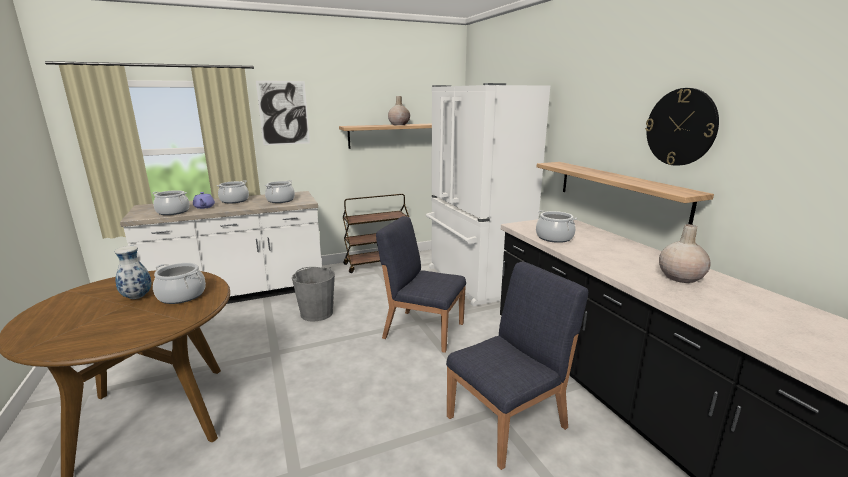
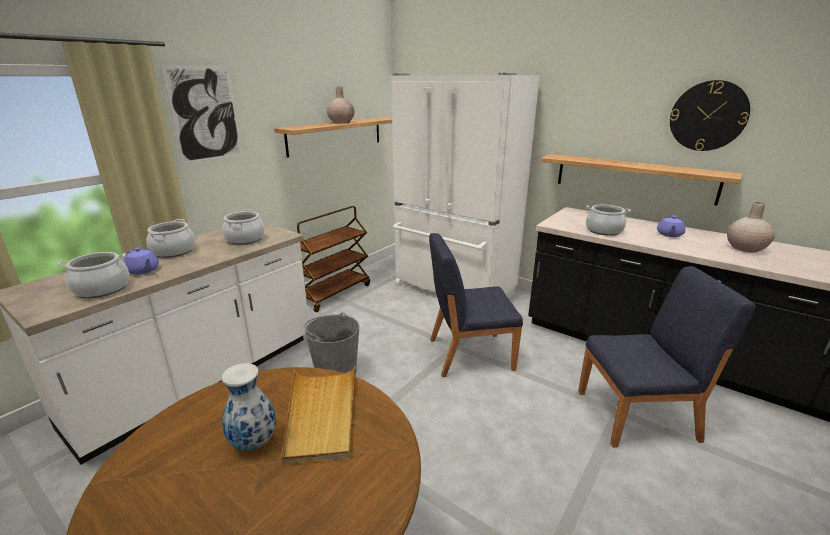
camera: 30 degrees left, 5 degrees up
cooking pot [153,263,206,304] -> beige tray [281,366,355,464]
blue chair [446,261,588,470] -> blue chair turned 60 degrees clockwise [578,266,755,448]
none -> purple teapot [657,216,686,237]

